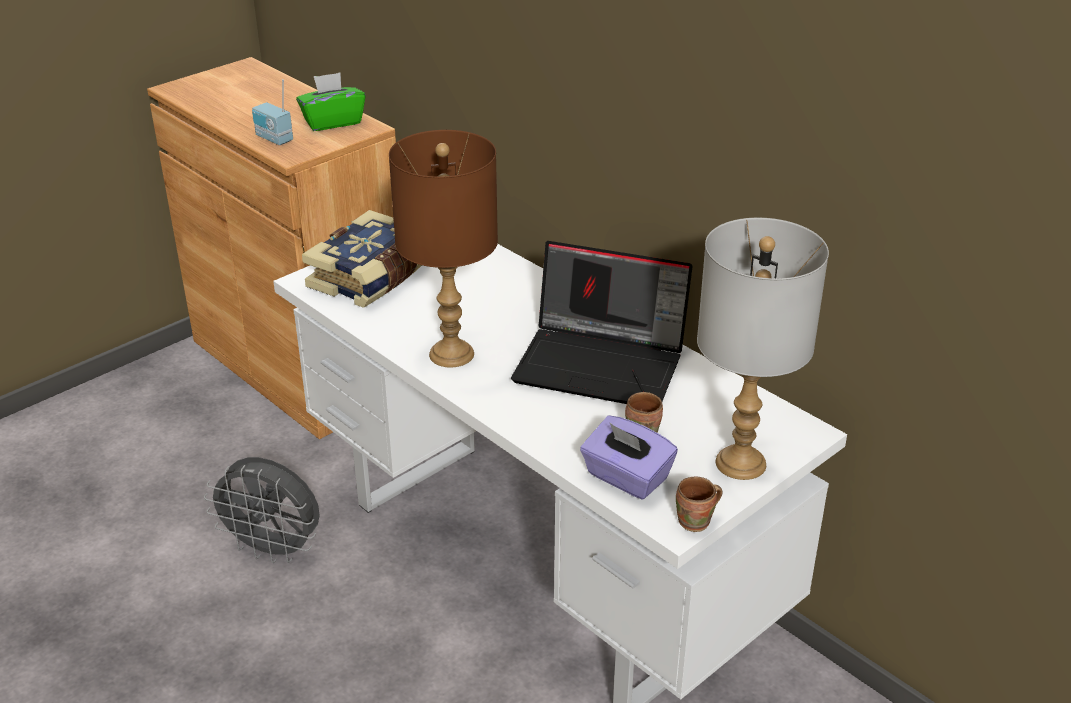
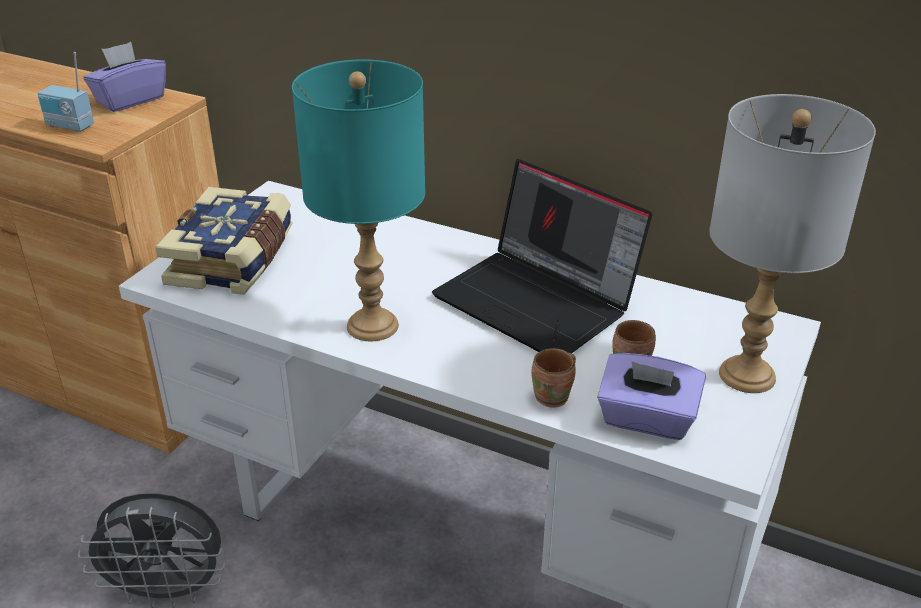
camera: 20 degrees left, 0 degrees up
green tissue box [296,73,366,131] -> purple tissue box [83,42,166,112]
brown table lamp [389,130,498,367] -> turquoise table lamp [292,59,425,341]
laptop [511,241,693,404] -> laptop turned 45 degrees clockwise [432,159,652,353]
brown mug [676,477,723,532] -> brown mug moved to [531,348,576,408]

